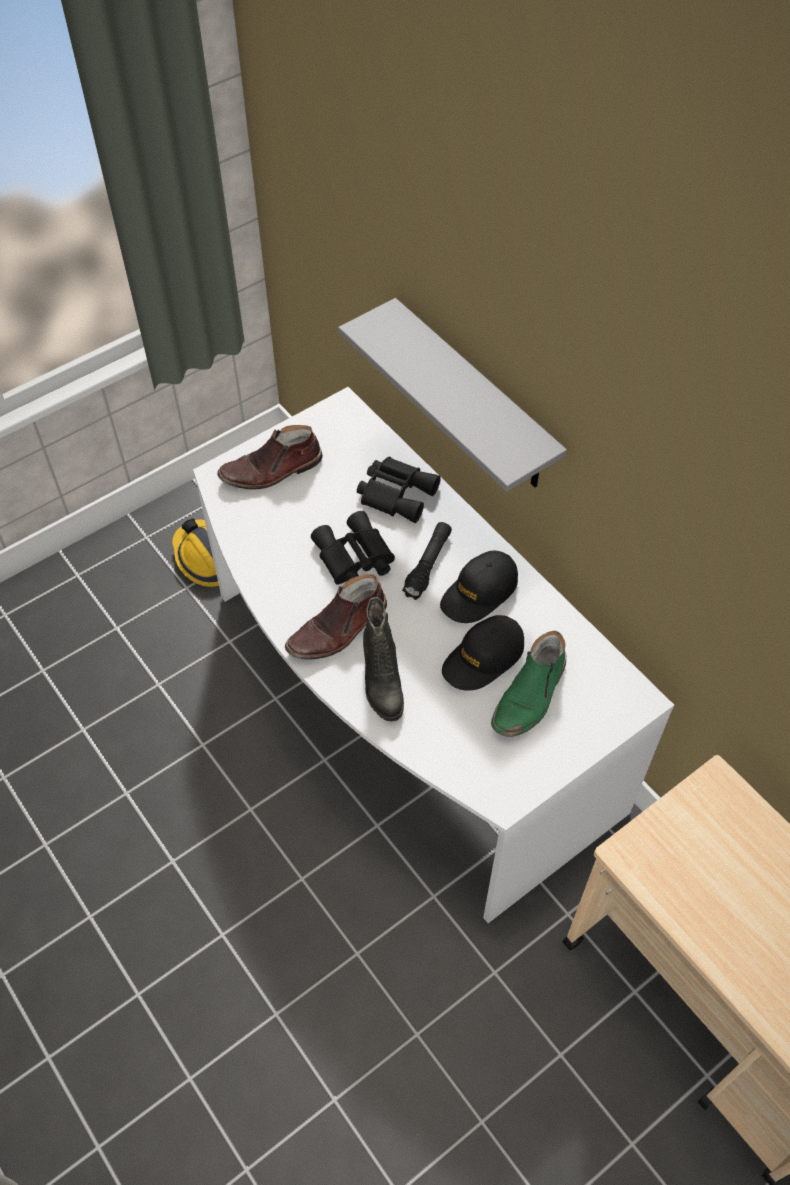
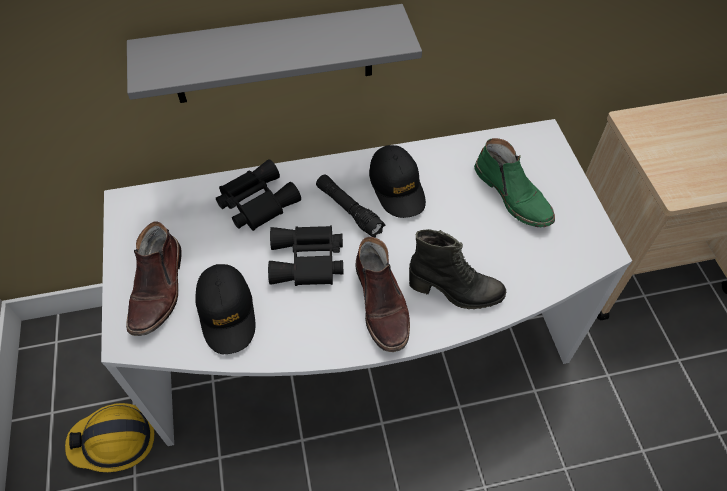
camera: 65 degrees left, 0 degrees up
black cap [442,615,524,691] -> black cap moved to [195,264,255,354]

